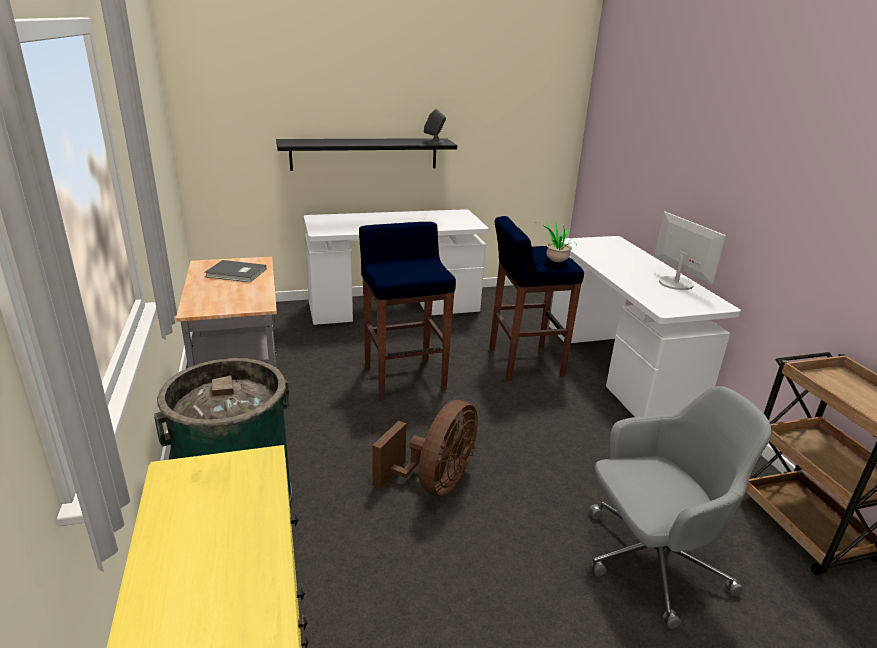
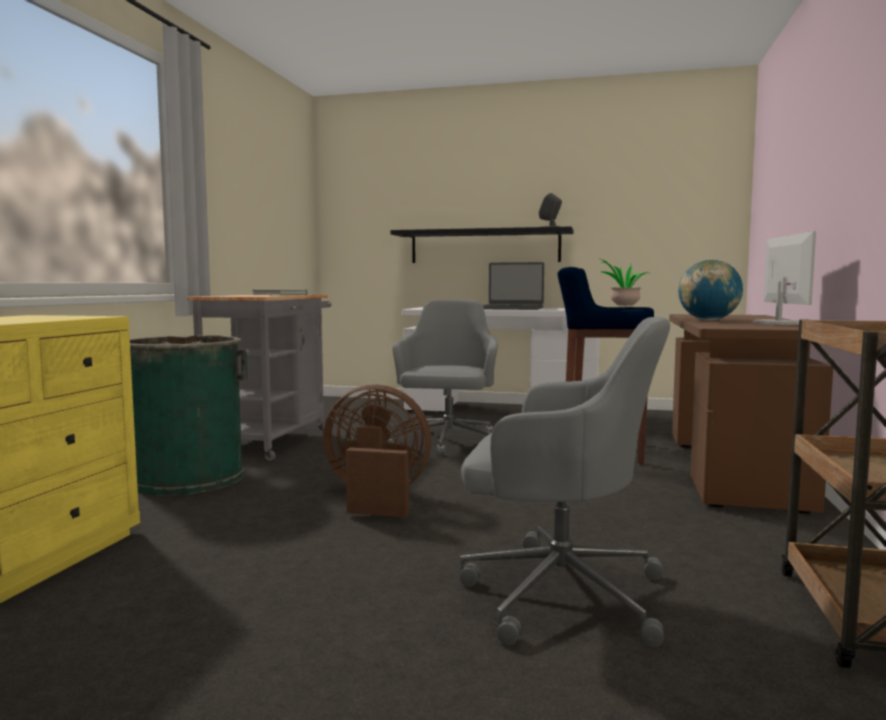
camera: 30 degrees right, 20 degrees down
blue stool [359,222,456,400] -> grey office chair [386,299,498,456]
brown fan [372,400,478,496] -> brown fan turned 135 degrees counterclockwise [323,385,431,517]
white desk [549,236,741,417] -> brown desk [669,314,833,514]
none -> laptop [483,262,544,310]
none -> globe [678,260,743,321]

